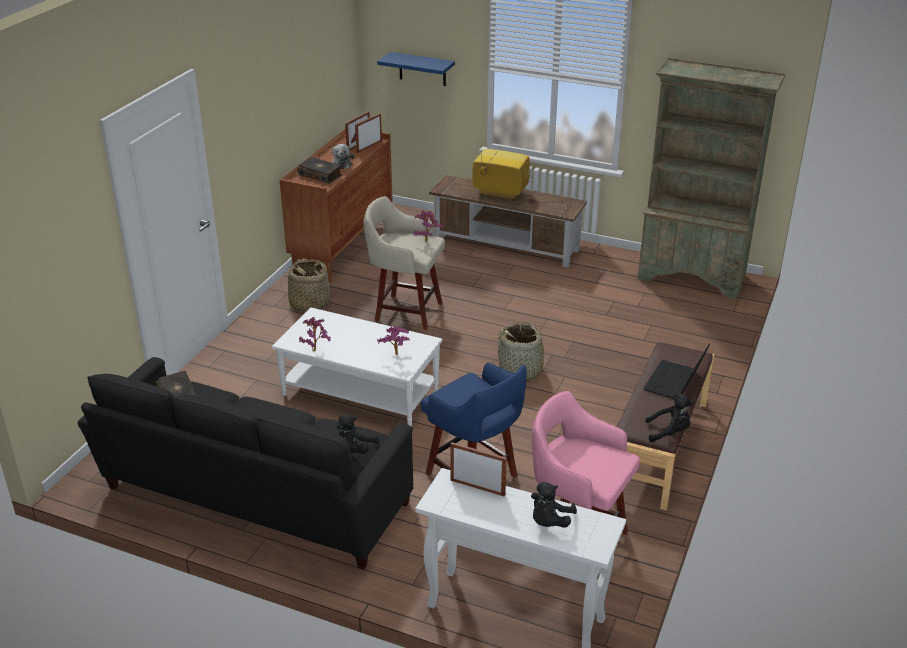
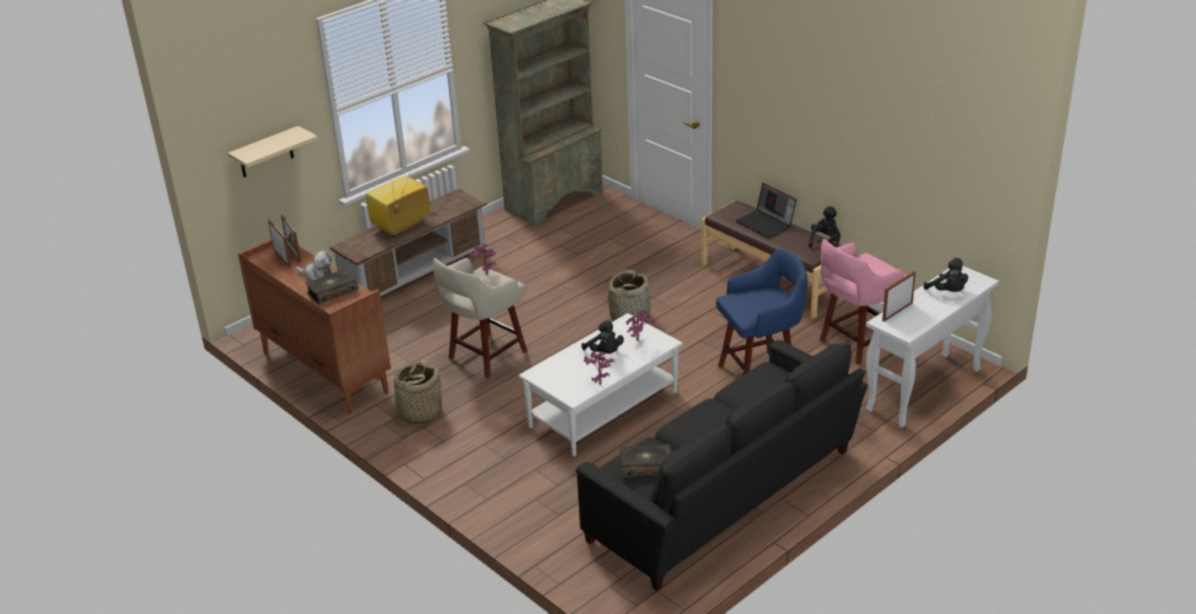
camera: 65 degrees left, 0 degrees up
black plush toy [337,414,379,454] -> black plush toy moved to [582,320,624,354]
blue shelf [377,52,455,86] -> beige shelf [228,126,318,177]

